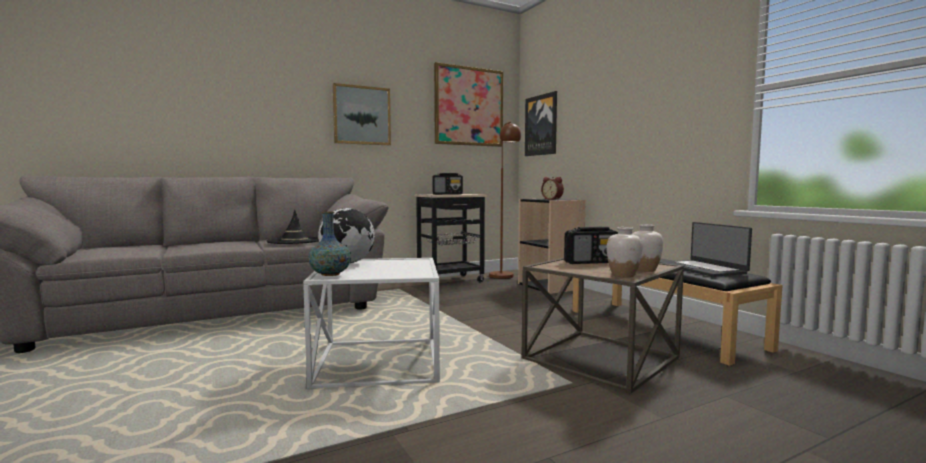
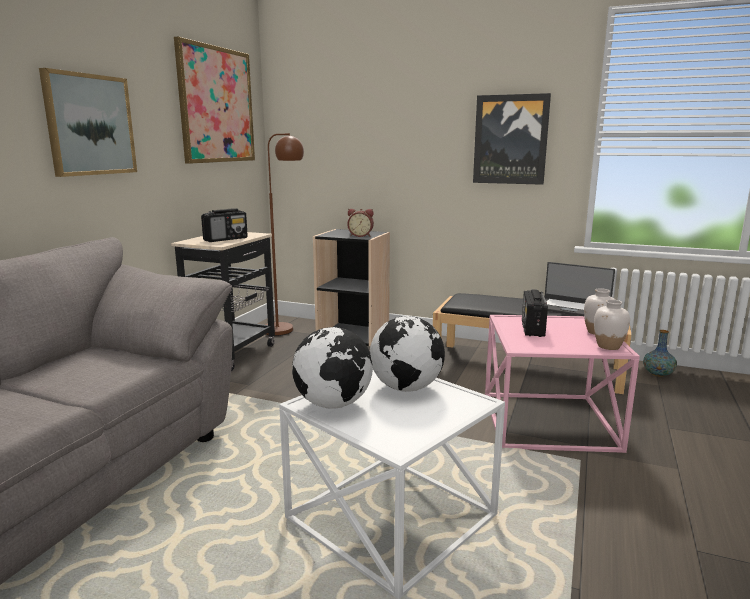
camera: 40 degrees left, 10 degrees up
black hat [267,210,319,244] -> none
vase [308,212,351,276] -> vase moved to [643,330,677,377]
brown side table [521,258,684,394] -> pink side table [485,315,640,453]
picture [525,91,557,156] -> picture moved to [473,93,551,185]
radio [564,227,618,264] -> radio turned 150 degrees clockwise [522,289,548,337]
none -> globe [370,316,445,392]

